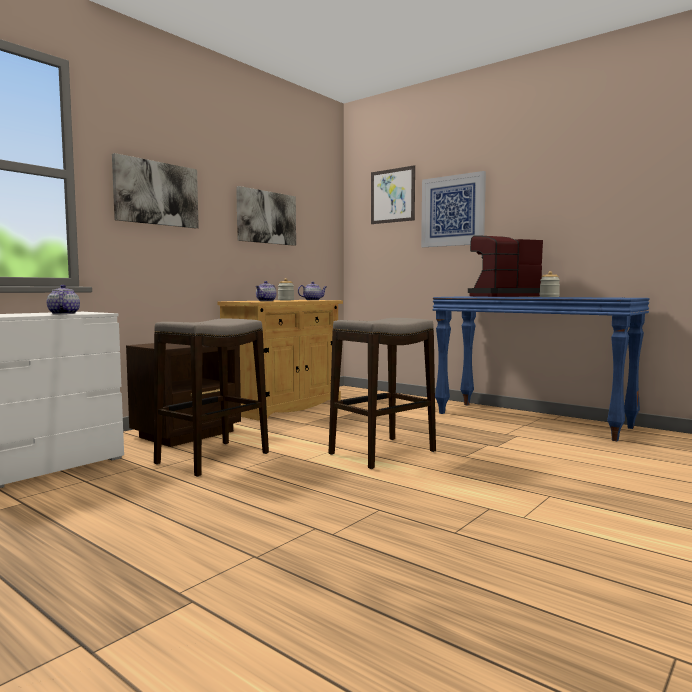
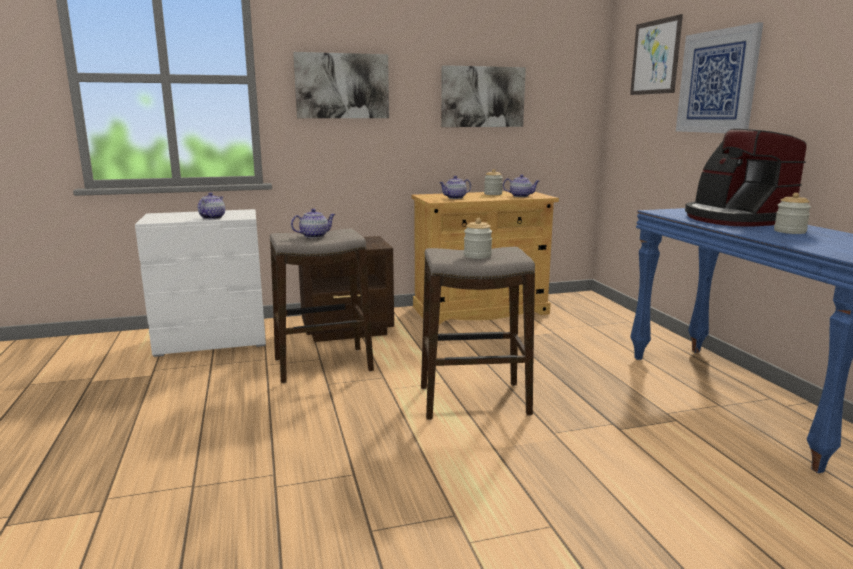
camera: 35 degrees right, 10 degrees up
coffee machine [468,236,543,297] -> coffee machine turned 120 degrees counterclockwise [685,129,807,227]
none -> teapot [291,209,335,238]
none -> jar [464,218,492,259]

